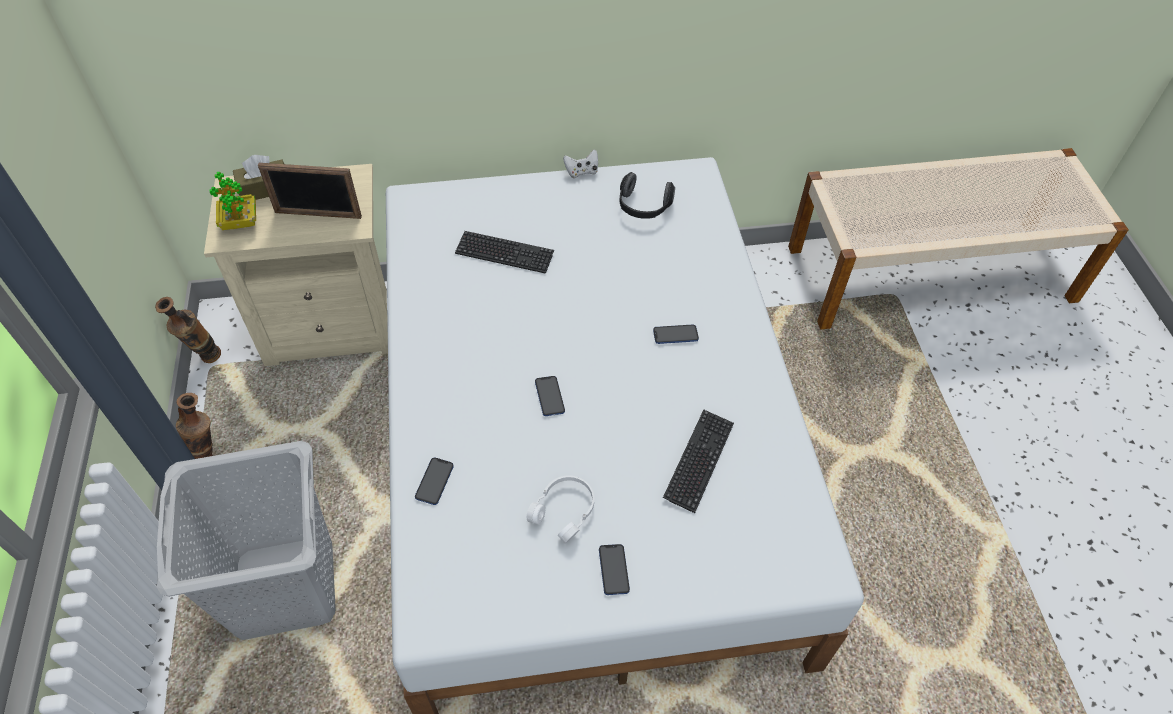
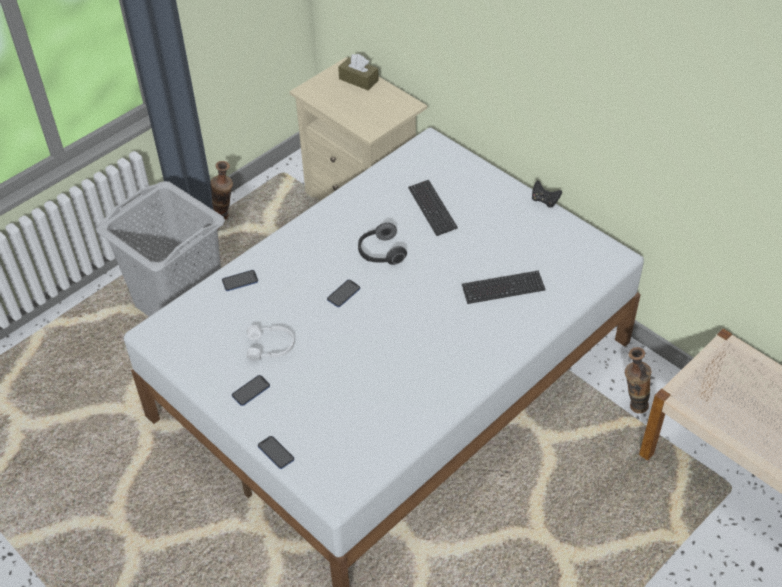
camera: 55 degrees right, 5 degrees down
vase [155,297,221,363] -> vase moved to [625,347,651,413]
potted plant [209,172,256,230] -> none
picture frame [258,163,362,219] -> none
white game controller [563,149,598,178] -> black game controller [532,181,562,208]
headphones [620,172,675,219] -> headphones moved to [358,223,407,265]
phone [653,324,699,344] -> phone moved to [258,436,294,469]
keyboard [663,410,734,513] -> keyboard moved to [462,270,546,304]

